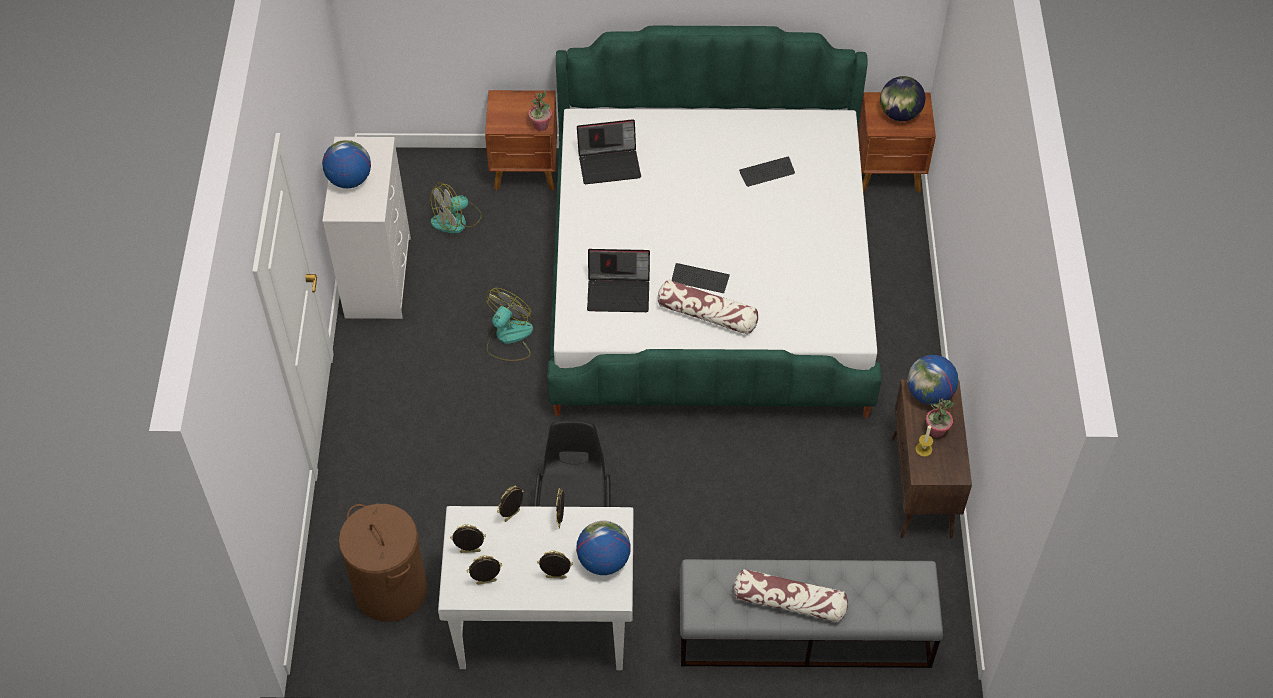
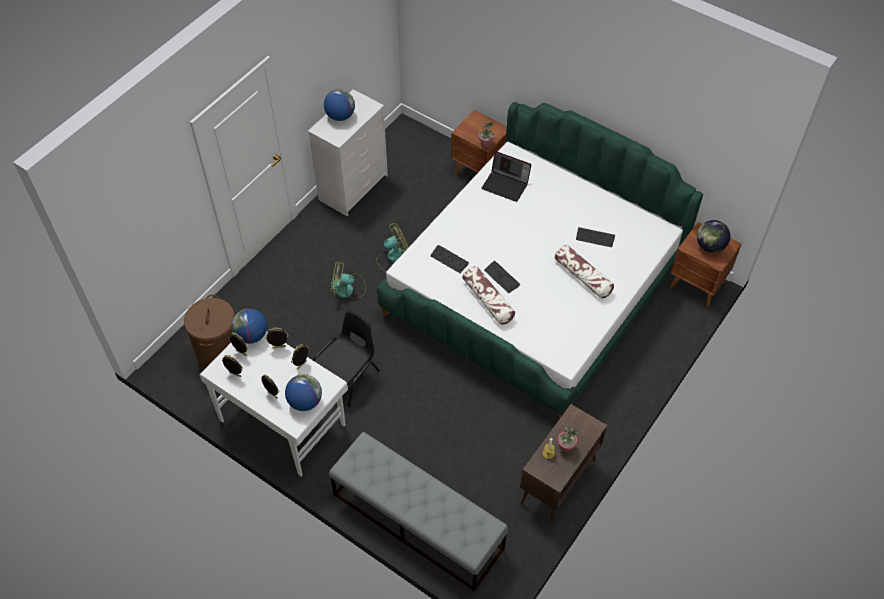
camera: 35 degrees right, 0 degrees up
fan [431,183,482,233] -> fan moved to [331,262,366,299]
laptop [587,249,650,312] -> keyboard [430,245,469,273]
pillow [734,569,848,622] -> pillow moved to [555,245,614,299]
globe [907,355,958,405] -> globe moved to [231,308,267,344]

